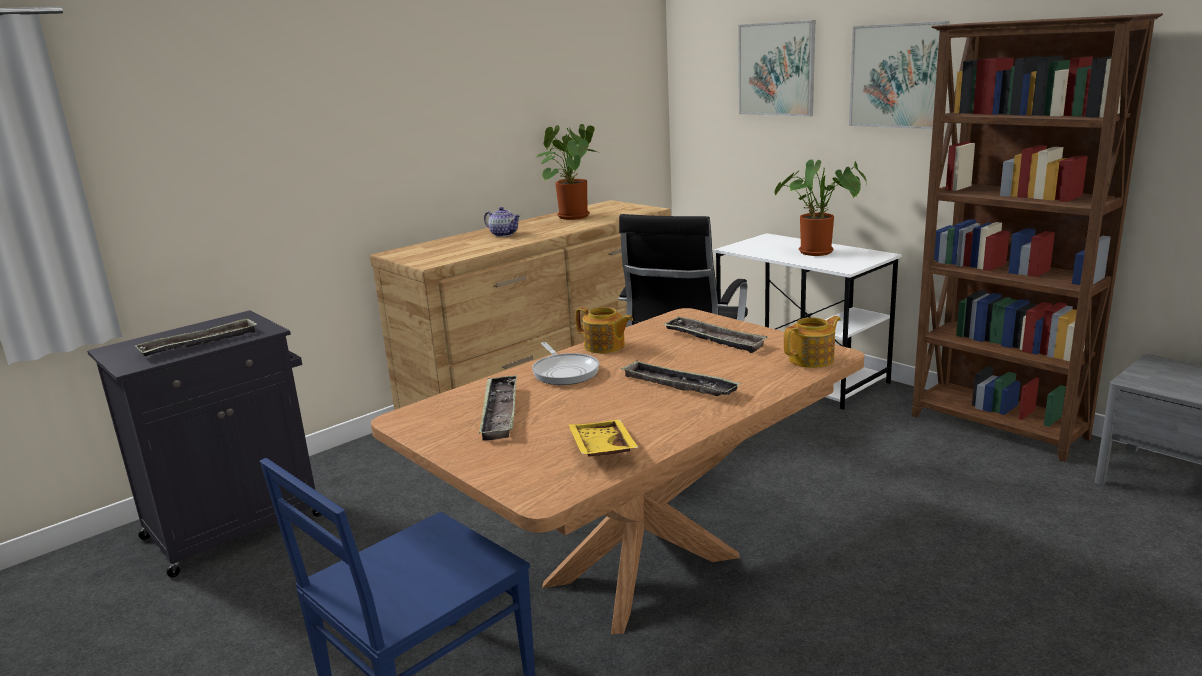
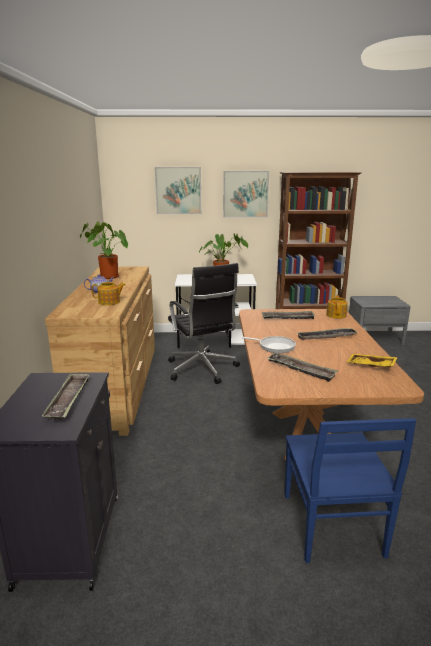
camera: 50 degrees left, 0 degrees up
teapot [576,307,633,353] -> teapot moved to [92,282,126,305]

